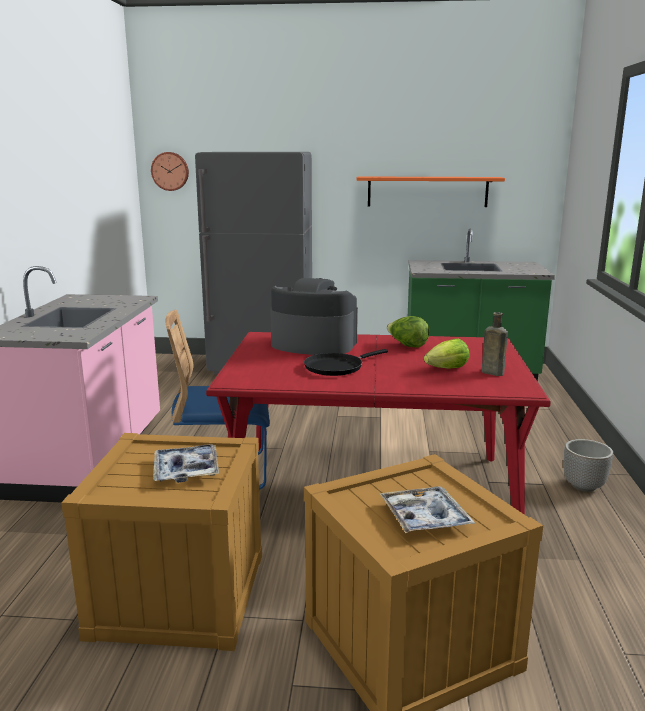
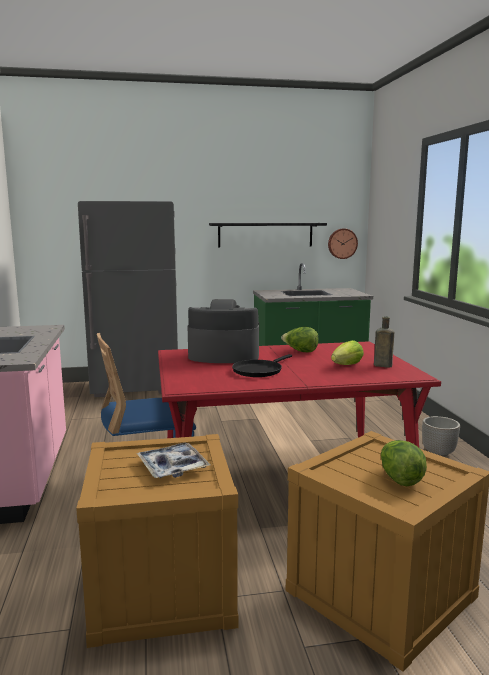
camera: 15 degrees left, 5 degrees down
wall clock [151,152,189,191] -> wall clock moved to [328,229,358,259]
orange shelf [356,176,505,207] -> black shelf [209,223,327,247]
tray [379,486,475,533] -> lettuce [381,440,427,486]

